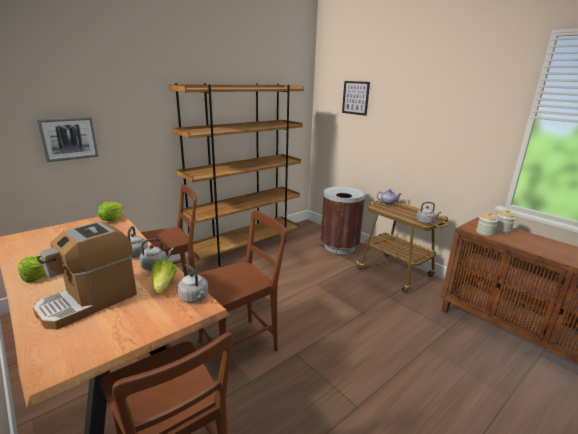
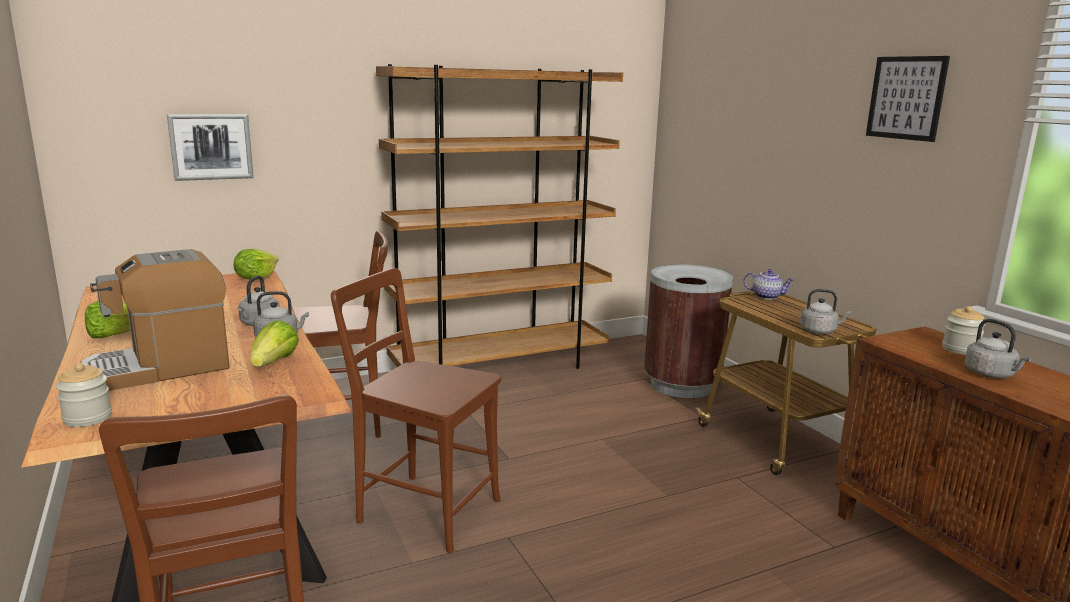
camera: 15 degrees right, 5 degrees down
grey kettle [178,264,208,303] -> grey kettle moved to [965,319,1032,378]
brown chair [197,210,287,360] -> brown chair turned 135 degrees counterclockwise [331,268,501,553]
picture [342,81,370,116] -> picture moved to [866,56,950,142]
jar [476,212,498,236] -> jar moved to [56,363,112,427]

